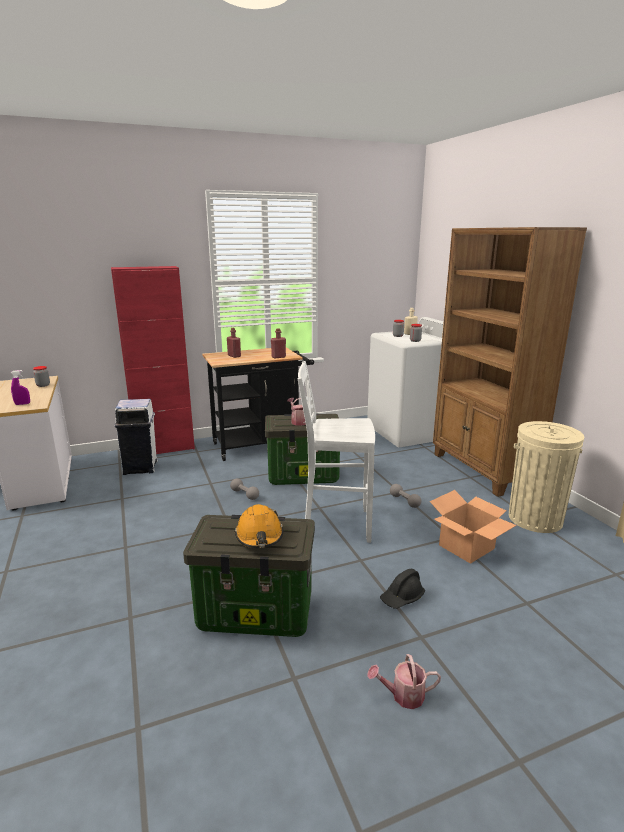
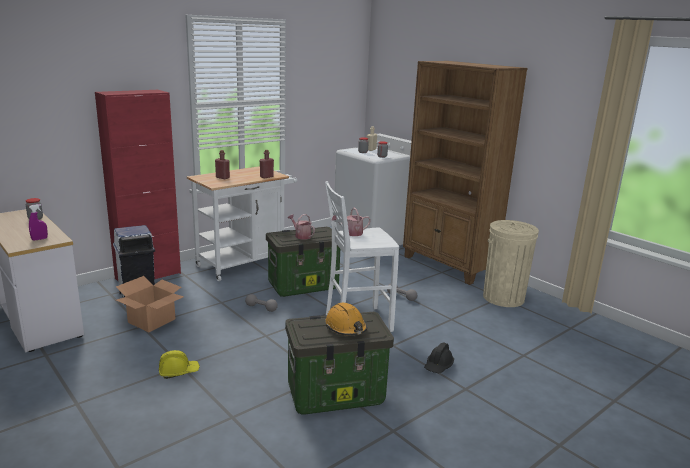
camera: 20 degrees left, 0 degrees up
black cart [202,347,314,461] -> white cart [187,166,297,281]
watering can [367,654,441,709] -> watering can moved to [332,208,371,236]
cardboard box [430,490,517,564] -> cardboard box moved to [116,276,184,332]
none -> yellow hard hat [159,350,200,379]

